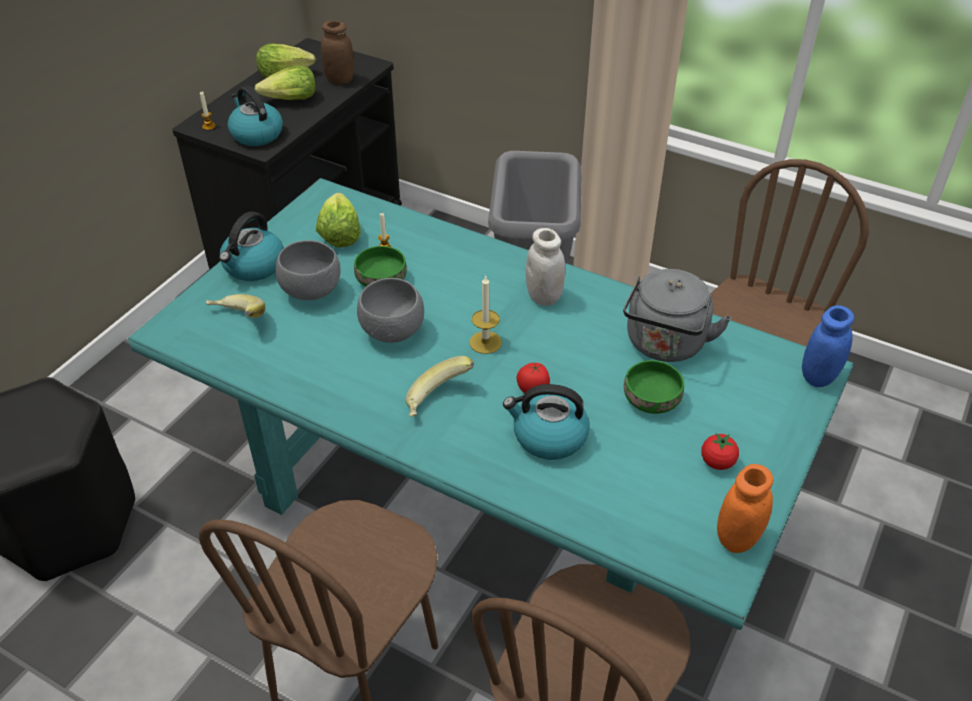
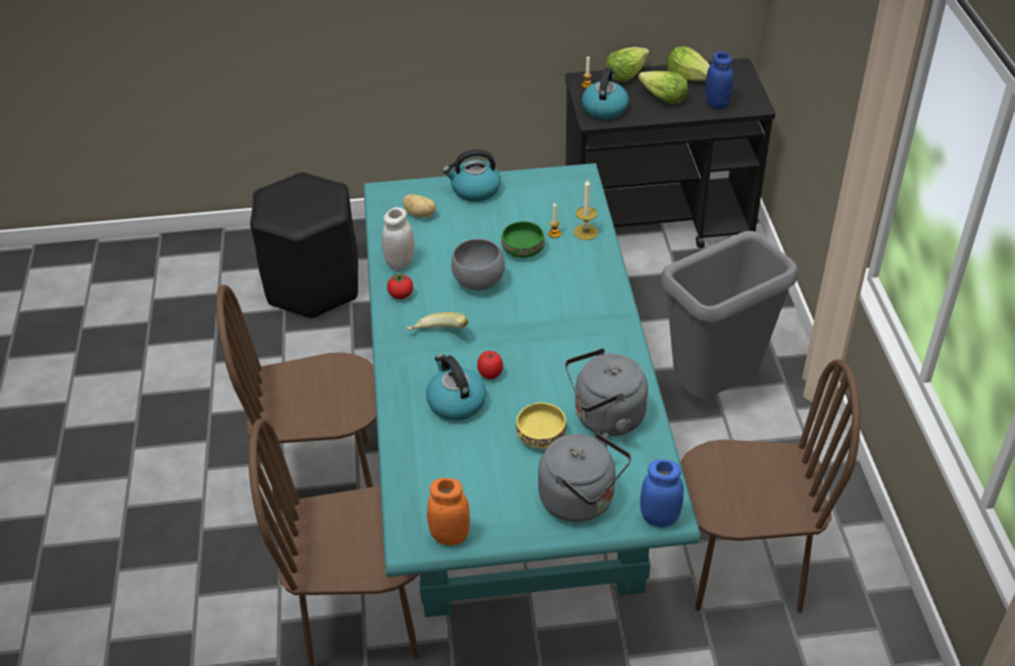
camera: 55 degrees right, 0 degrees up
banana [206,294,265,318] -> potato [403,194,436,217]
grey bowl [275,240,340,300] -> none
lettuce [316,193,361,247] -> lettuce moved to [606,47,649,82]
brown jar [321,21,354,84] -> blue jar [705,51,733,109]
candle [470,275,502,354] -> candle moved to [574,179,598,240]
white jar [526,228,565,306] -> white jar moved to [382,207,414,271]
green bowl [624,360,684,414] -> yellow bowl [516,402,566,449]
tomato [701,433,739,470] -> tomato moved to [387,273,413,299]
none -> grey kettle [538,432,631,522]

